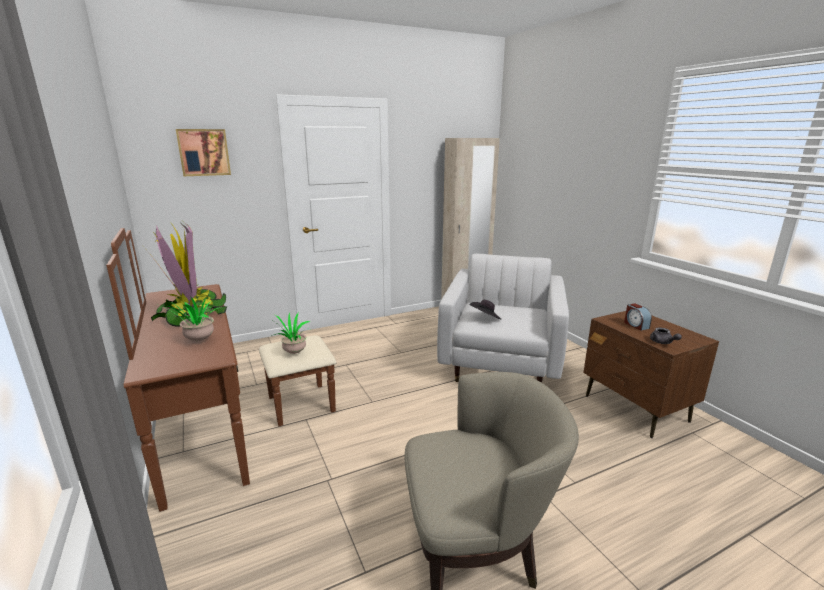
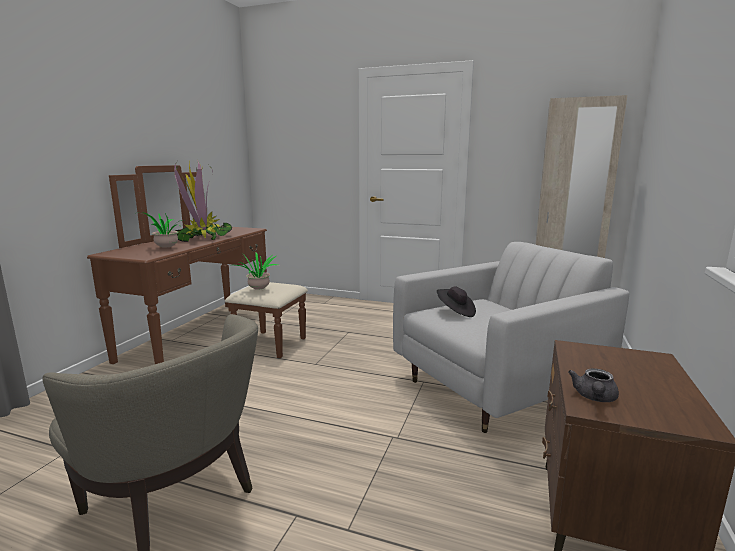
camera: 45 degrees right, 5 degrees down
picture [176,129,231,176] -> none
alarm clock [624,303,652,330] -> none

